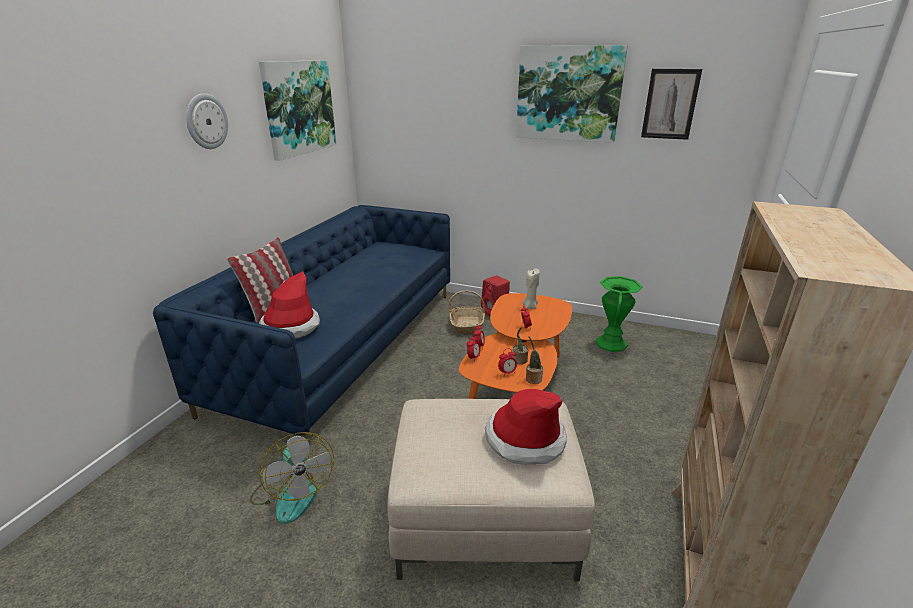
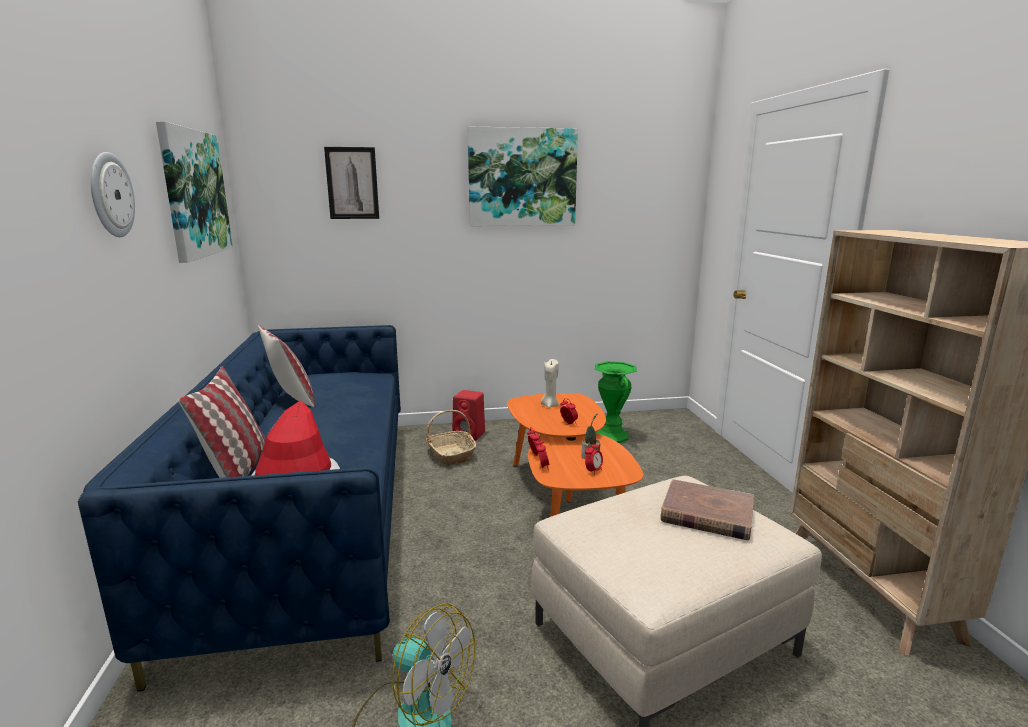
camera: 30 degrees left, 10 degrees down
hat [485,389,567,465] -> brown book [661,479,754,541]
potted plant [526,336,543,384] -> none
picture [641,69,702,140] -> picture moved to [324,147,379,219]
none -> pillow [258,325,315,407]

